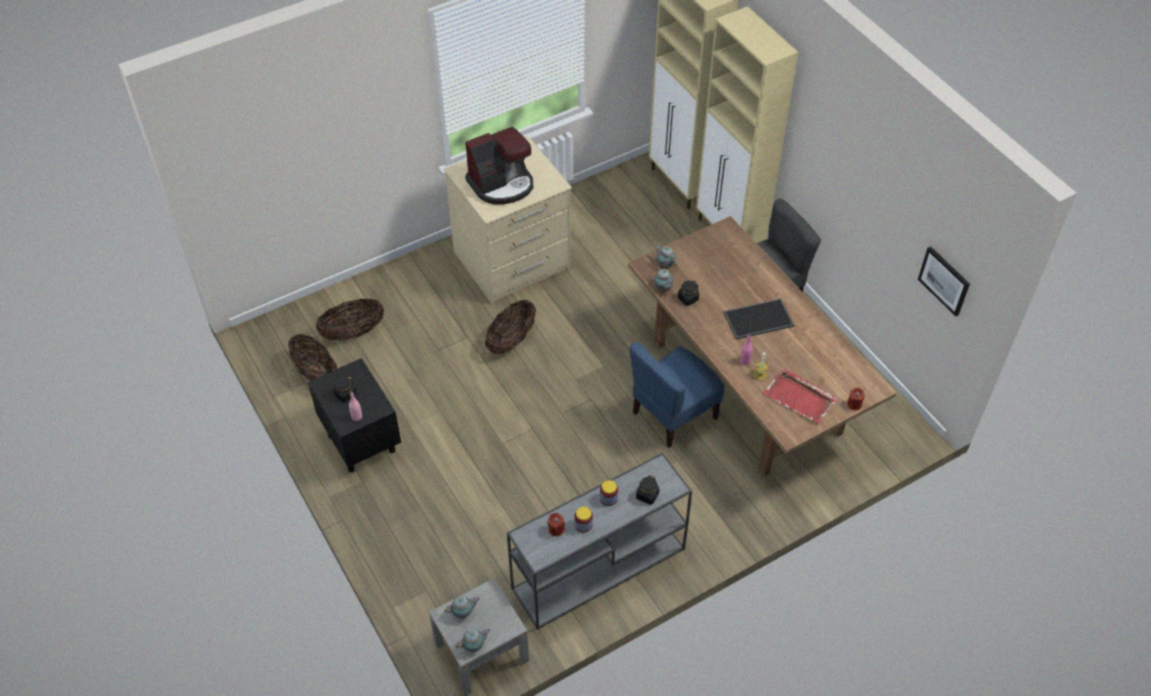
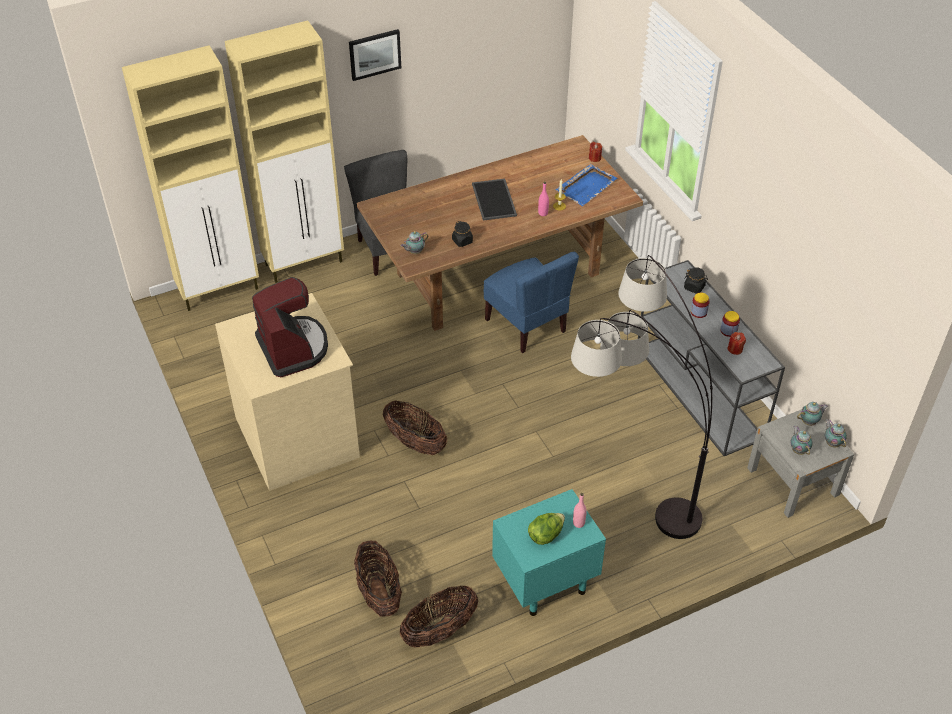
camera: 85 degrees left, 5 degrees down
black nightstand [308,358,401,473] -> turquoise nightstand [492,489,606,616]
black jar [333,376,356,402] -> lettuce [528,513,565,545]
teapot [654,266,673,291] -> teapot moved to [797,402,828,426]
red tray [763,368,838,424] -> blue tray [556,164,617,206]
picture [918,246,970,317] -> picture moved to [349,29,401,81]
none -> floor lamp [571,255,713,539]

